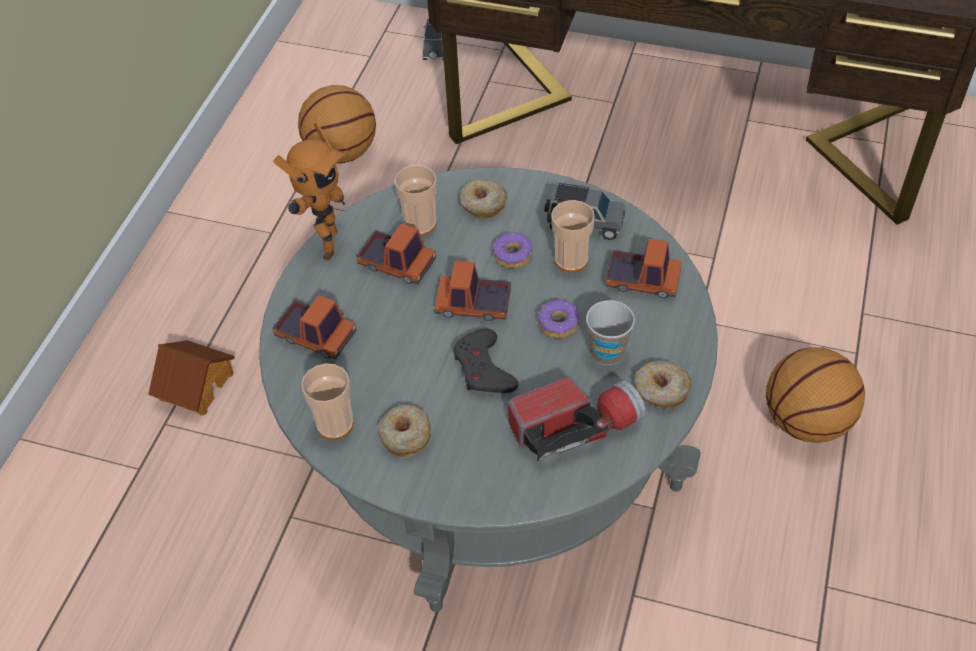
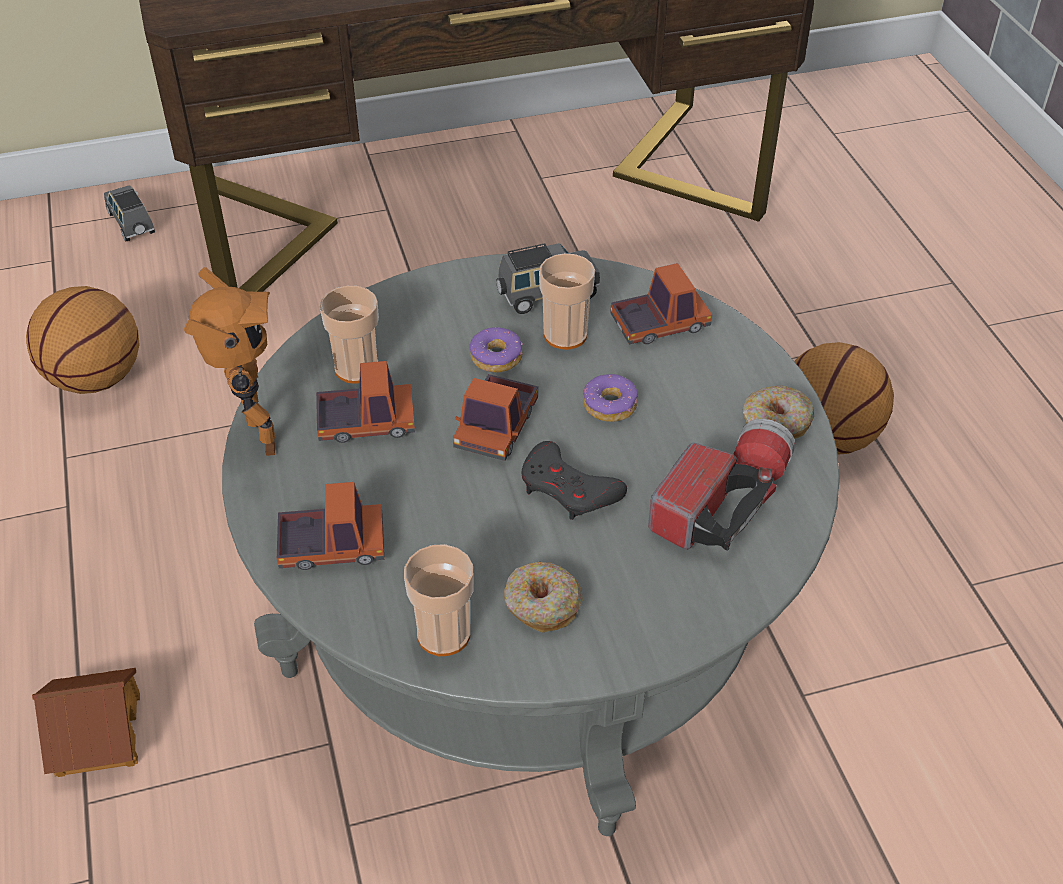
camera: 35 degrees left, 5 degrees down
toy truck [435,261,511,321] -> toy truck turned 45 degrees counterclockwise [453,374,538,461]
donut [459,179,508,219] -> none
cup [586,300,635,365] -> none

